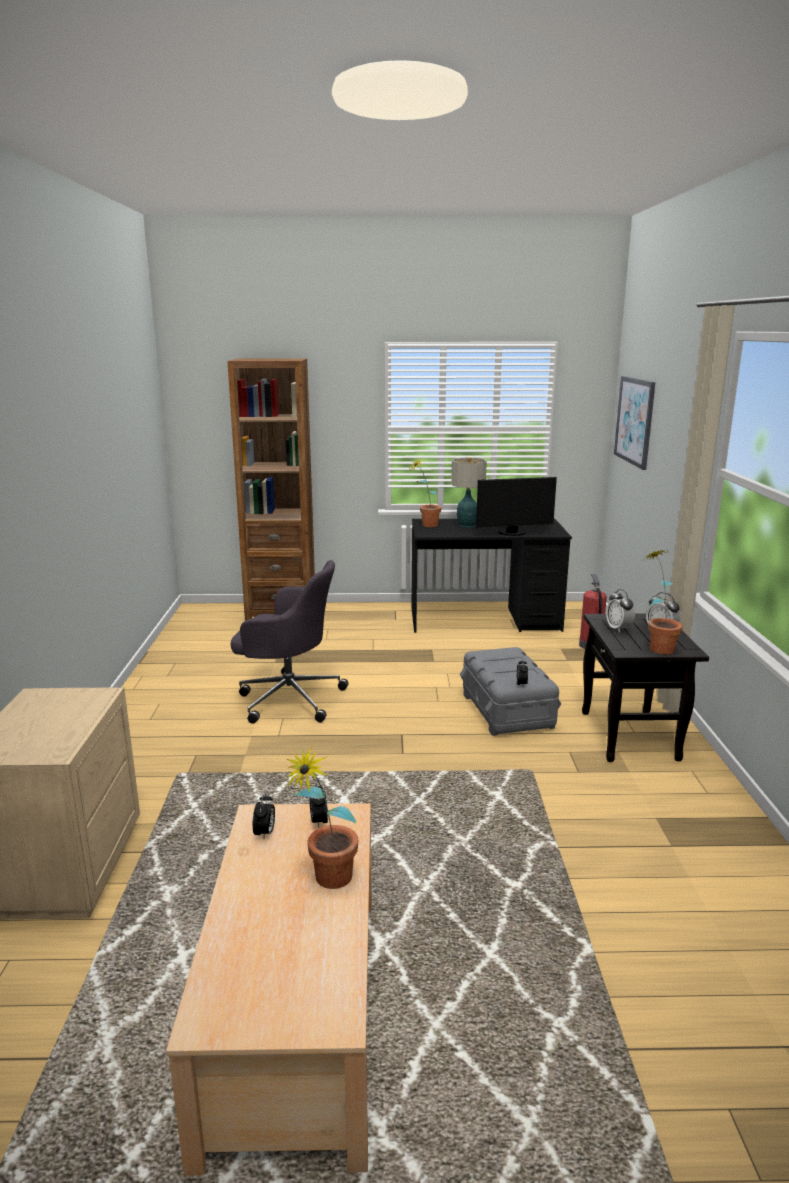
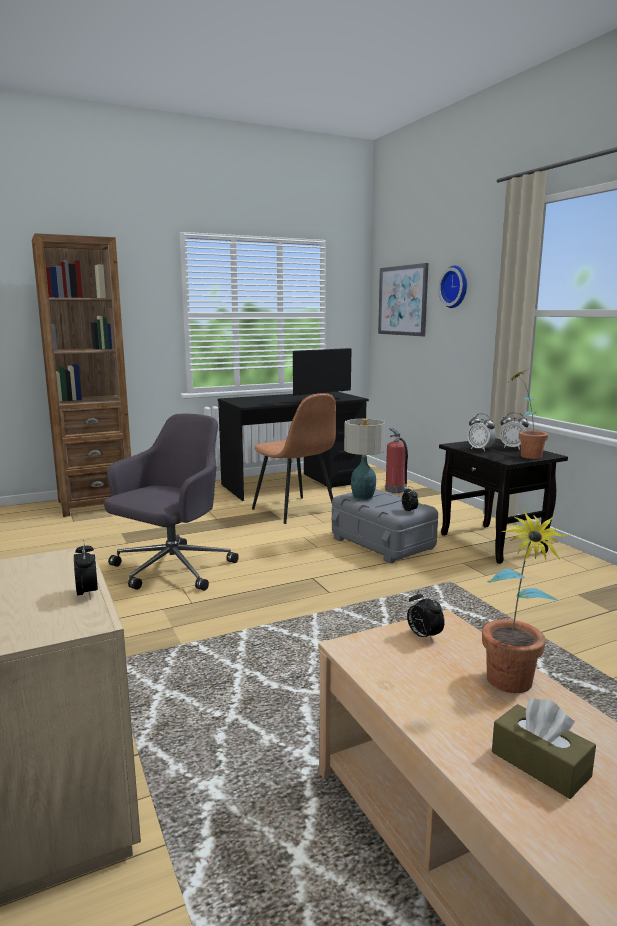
camera: 25 degrees left, 5 degrees down
grey office chair [231,560,348,724] -> grey office chair turned 45 degrees counterclockwise [104,413,239,591]
alarm clock [253,793,275,839] -> alarm clock moved to [74,540,98,598]
potted plant [410,459,441,527] -> none
table lamp [451,457,487,527] -> table lamp moved to [344,419,385,500]
none -> brown chair [252,393,336,524]
none -> wall clock [438,265,467,308]
none -> brown tissue box [492,698,596,799]

